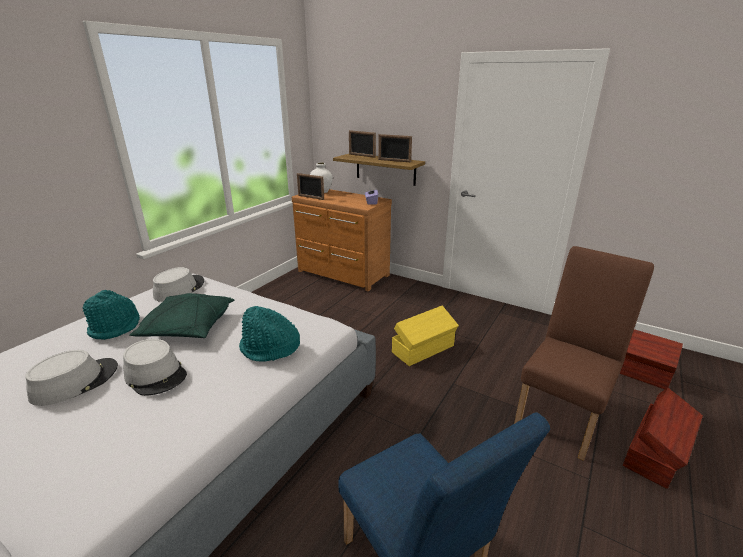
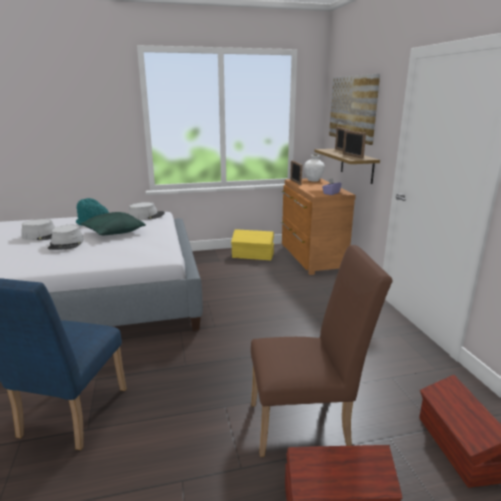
camera: 45 degrees right, 5 degrees down
turquoise hat [239,306,300,362] -> none
yellow storage box [392,306,459,366] -> yellow storage box moved to [231,229,274,260]
none -> picture [329,74,380,145]

